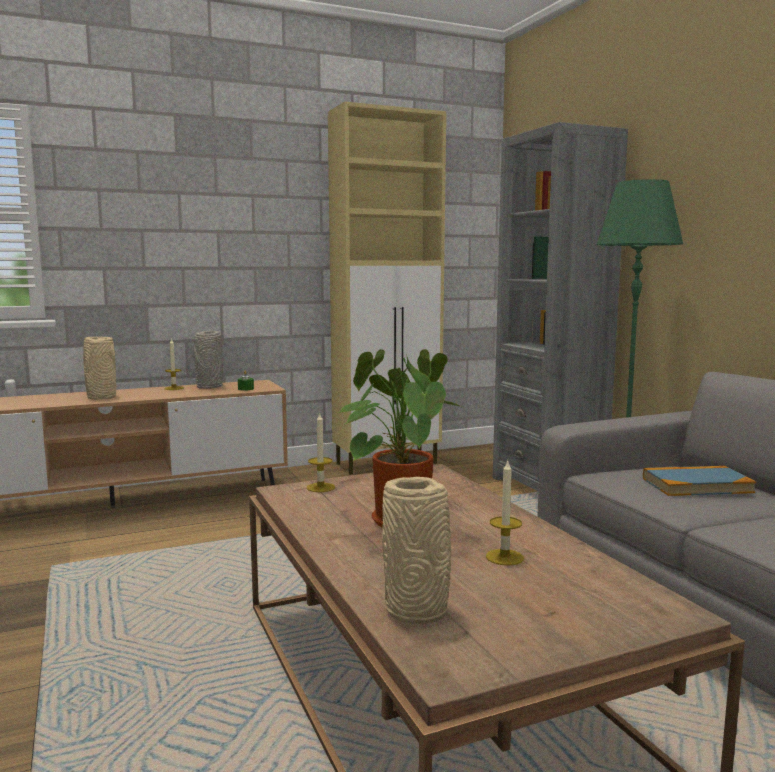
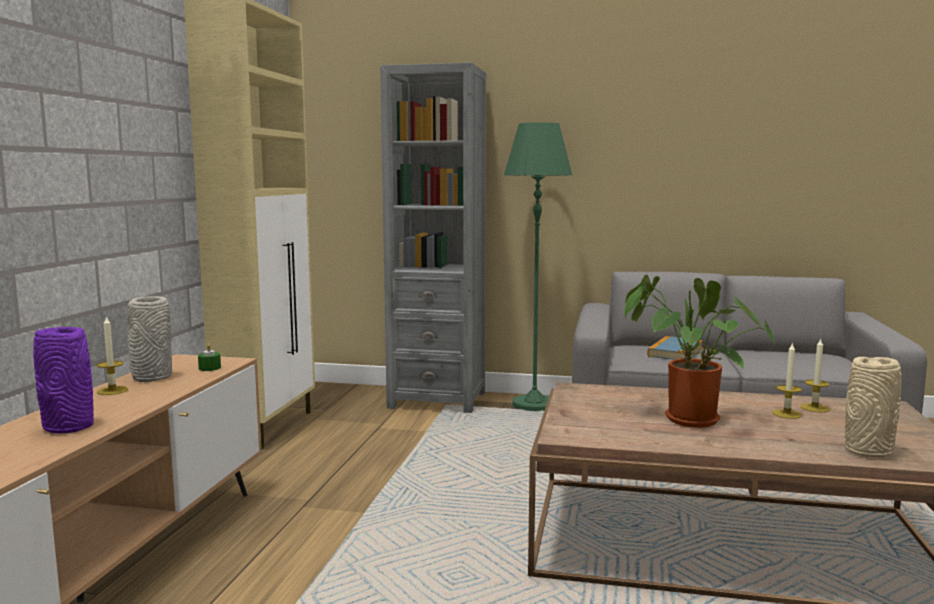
camera: 55 degrees left, 0 degrees up
beige vase [83,337,116,400] -> purple vase [33,327,94,434]
candle [307,412,335,492] -> candle moved to [800,338,830,412]

